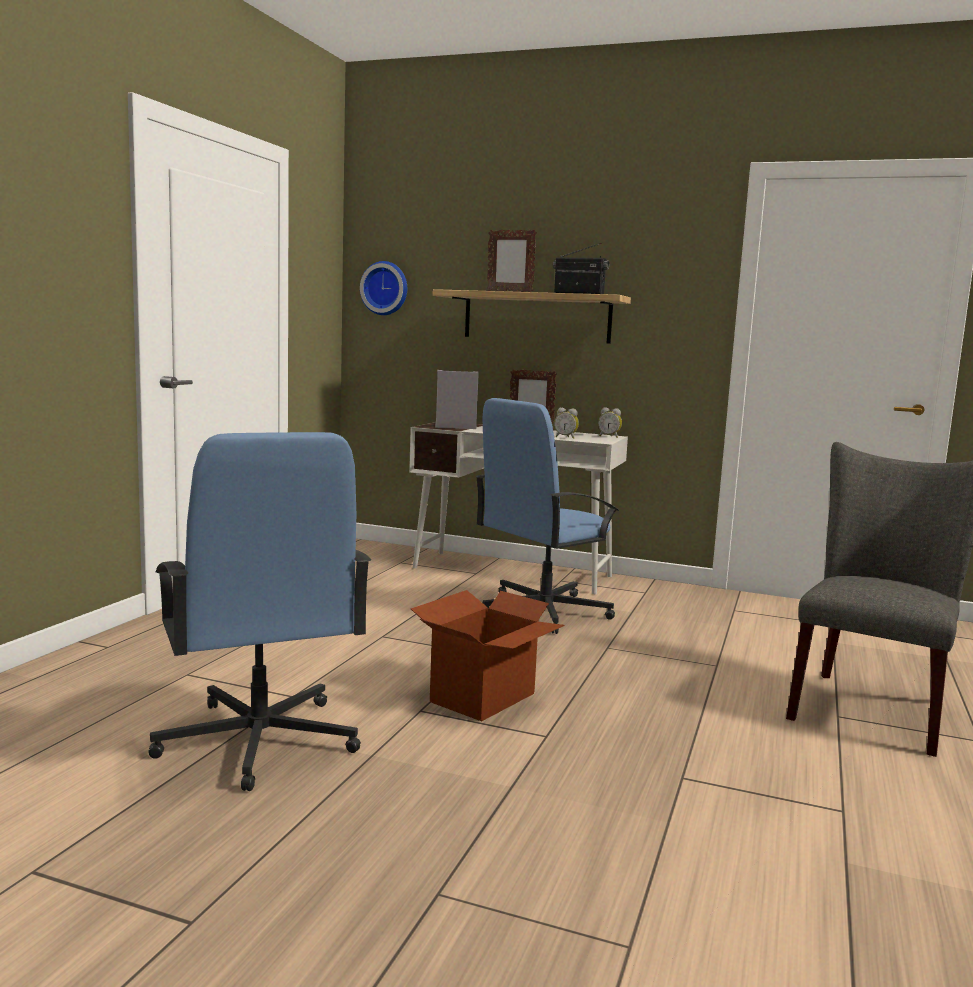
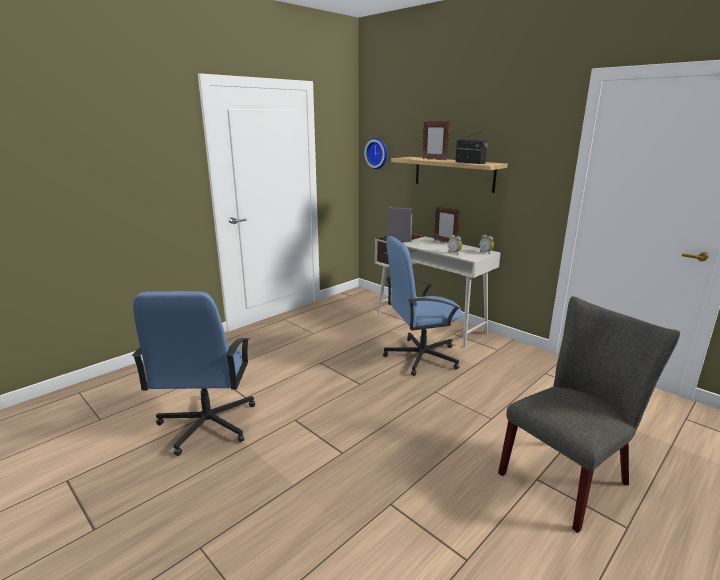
camera: 25 degrees right, 10 degrees up
cardboard box [411,590,565,721] -> none

